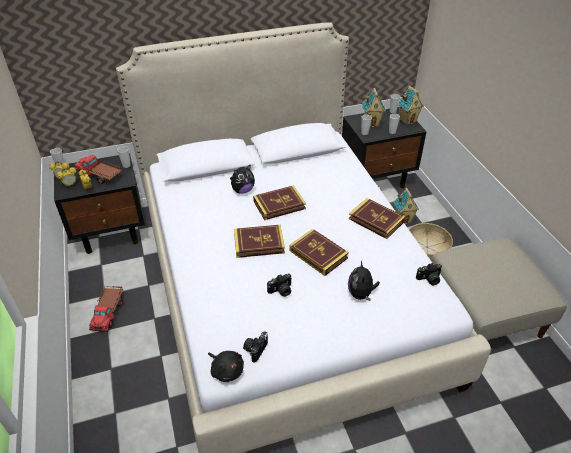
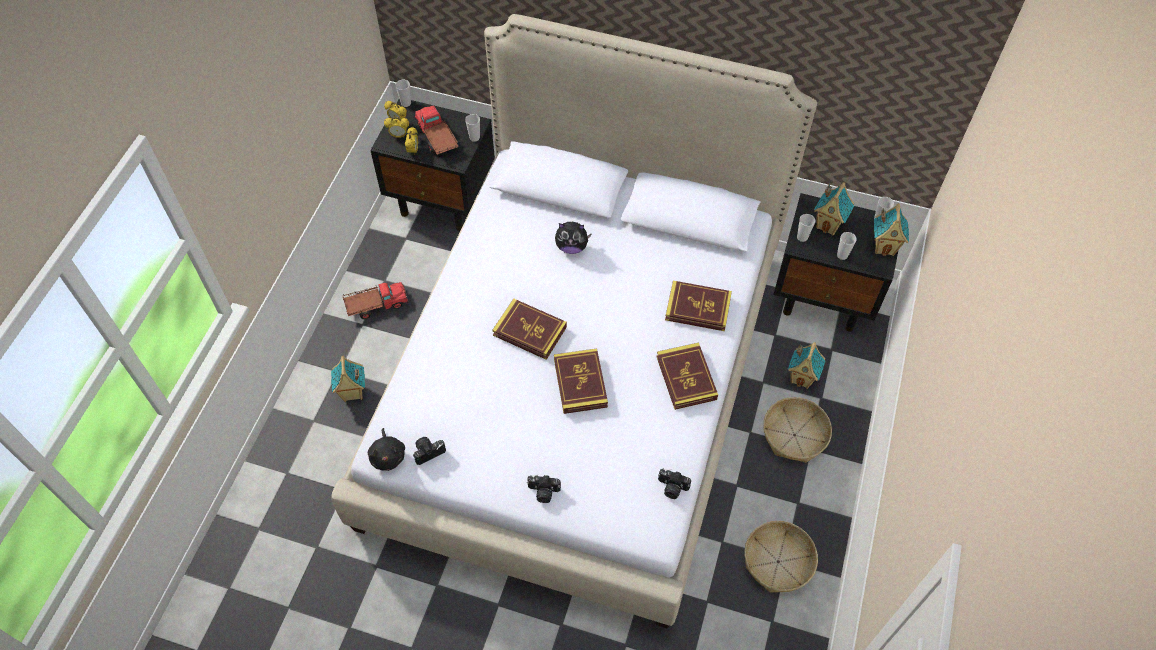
camera: 35 degrees right, 15 degrees up
toy truck [89,286,123,332] -> toy truck turned 150 degrees counterclockwise [342,282,409,319]
book [253,185,306,220] -> book moved to [665,281,732,331]
camera [267,274,292,297] -> camera moved to [527,474,561,503]
plush toy [348,261,380,301] -> none
beige ottoman [431,238,567,340] -> basket [745,521,818,593]
none -> toy house [331,356,365,402]

